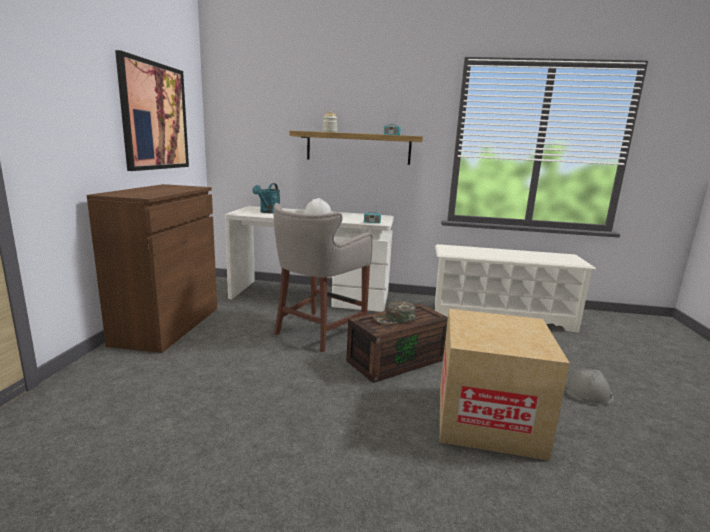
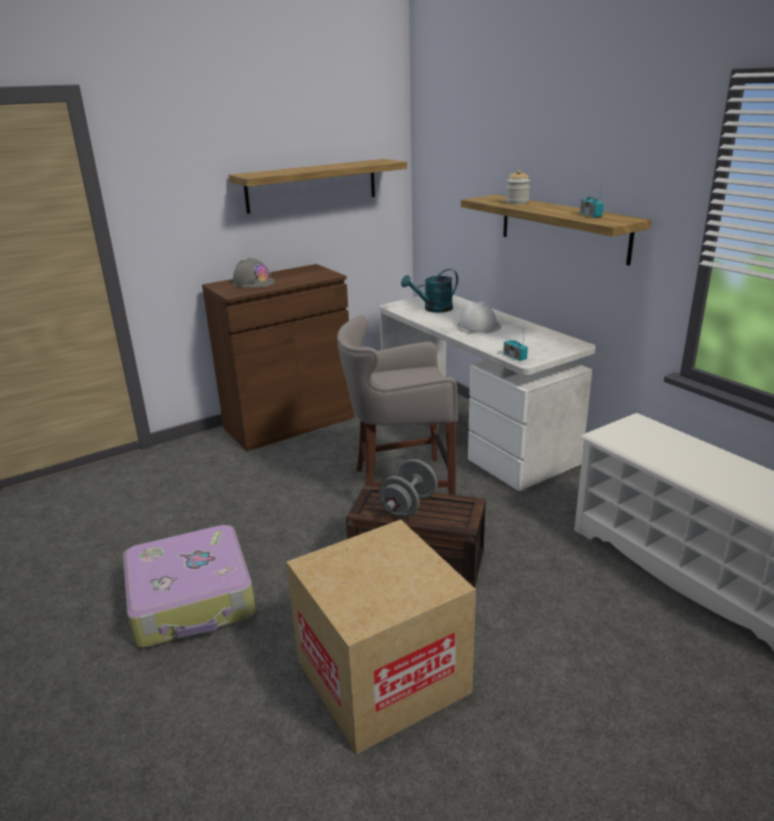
camera: 50 degrees right, 10 degrees up
picture [115,50,189,171] -> shelf [228,159,407,214]
green cap [373,301,416,324] -> grey dumbbell [379,459,438,517]
grey hard hat [565,370,614,405] -> grey hard hat moved to [232,257,275,288]
none -> suitcase [123,525,256,648]

